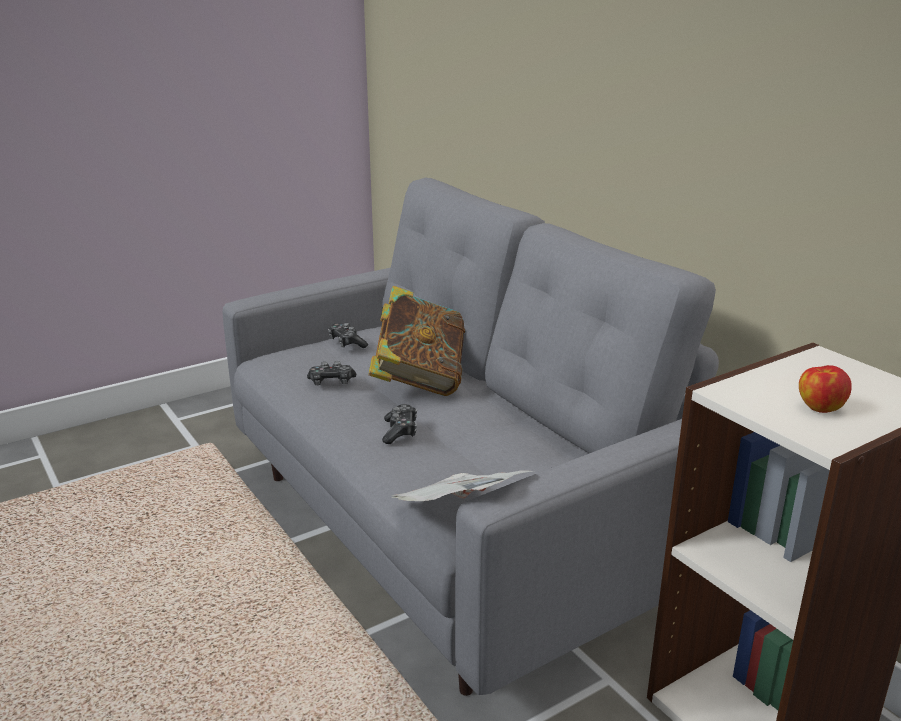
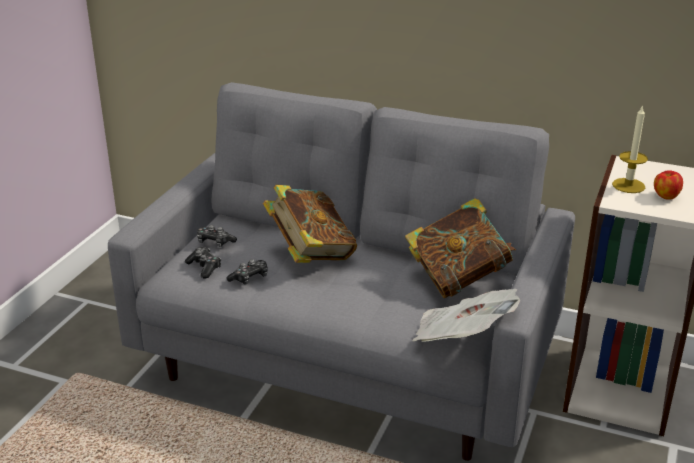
camera: 35 degrees left, 5 degrees up
game controller [382,404,417,444] -> game controller moved to [185,247,221,279]
none -> book [405,198,516,298]
none -> candle [612,105,648,193]

